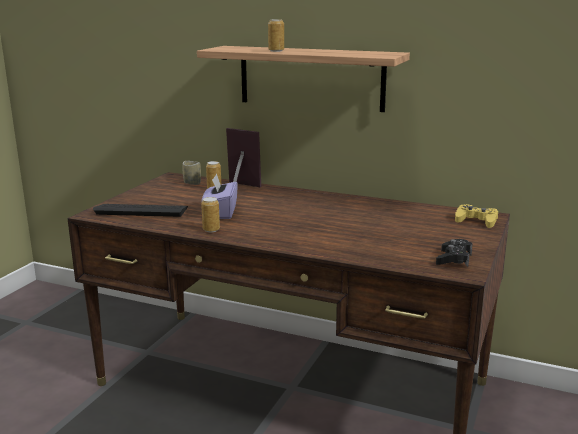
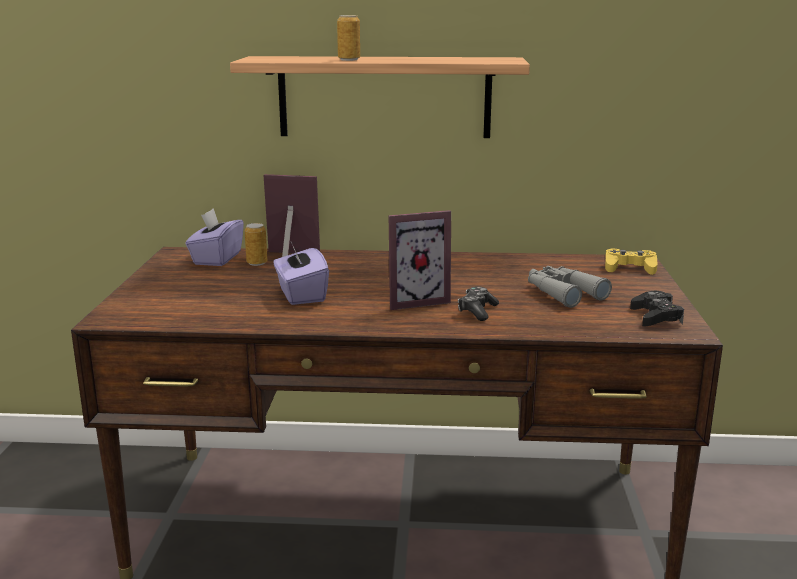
camera: 20 degrees left, 0 degrees up
keyboard [93,204,188,217] -> none
cup [182,161,201,185] -> purple tissue box [185,208,244,266]
can [201,197,220,232] -> none
none -> picture frame [389,210,451,310]
none -> game controller [458,286,499,321]
none -> grey binoculars [528,266,612,308]

